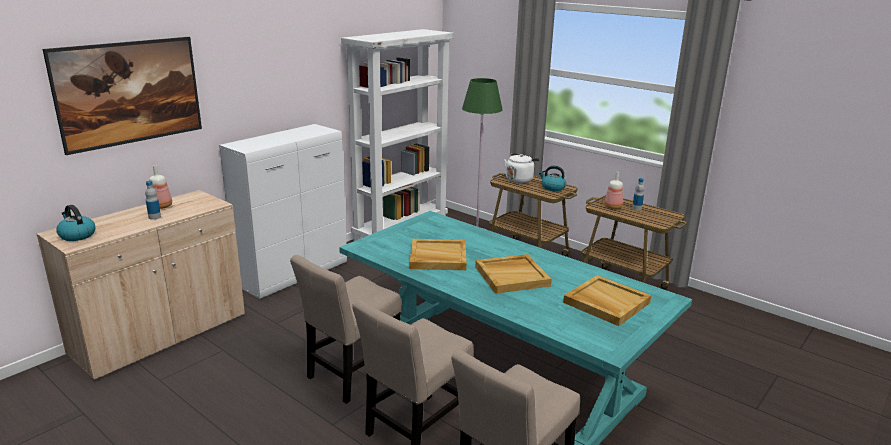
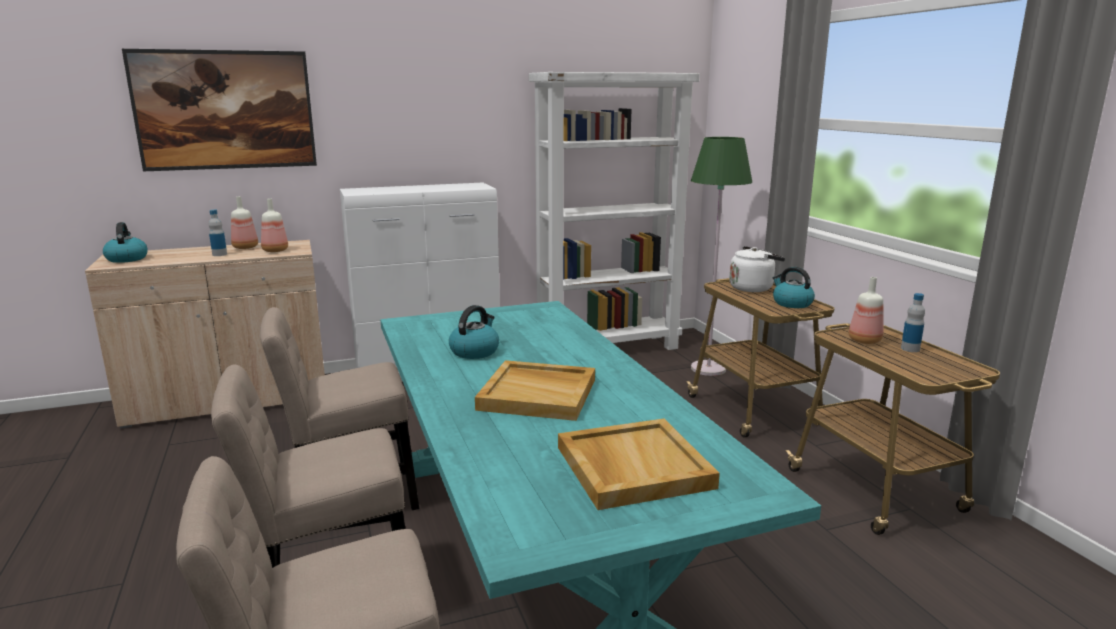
camera: 30 degrees right, 5 degrees down
beige tray [410,239,467,270] -> kettle [449,305,499,359]
none -> bottle [261,198,288,252]

